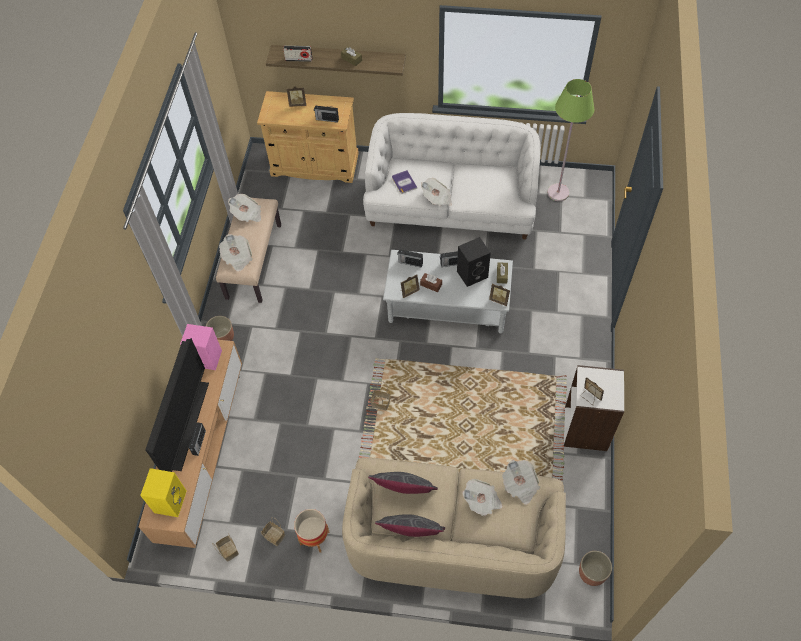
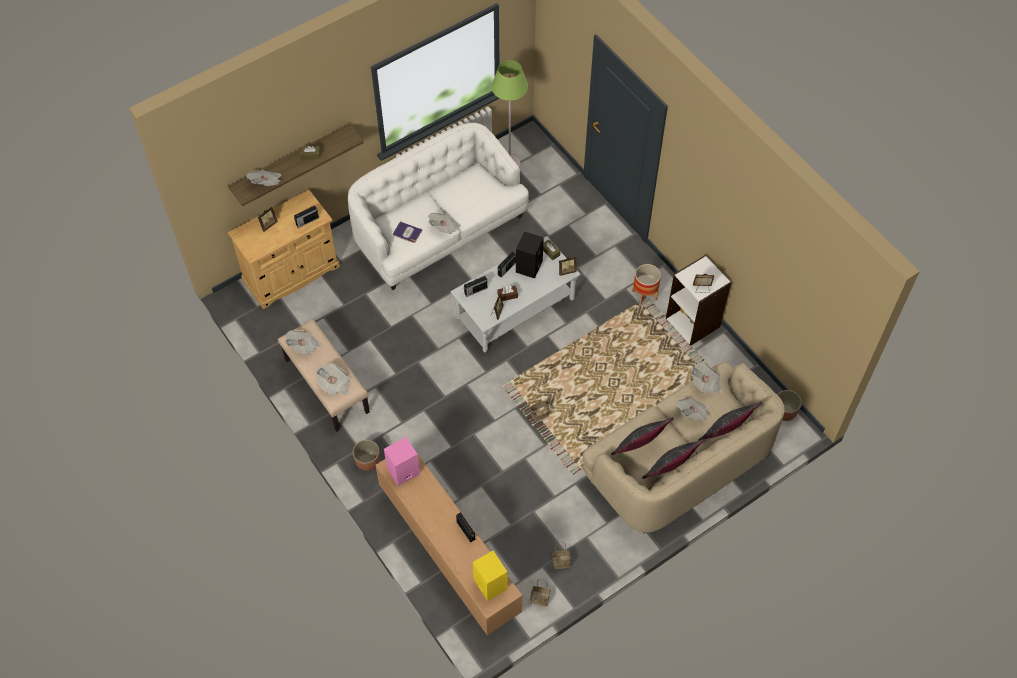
camera: 45 degrees left, 0 degrees up
television [145,338,209,472] -> none
radio [283,46,312,62] -> newspaper [246,170,281,186]
planter [294,509,330,553] -> planter moved to [632,264,661,305]
none -> grey pillow [698,402,762,441]

